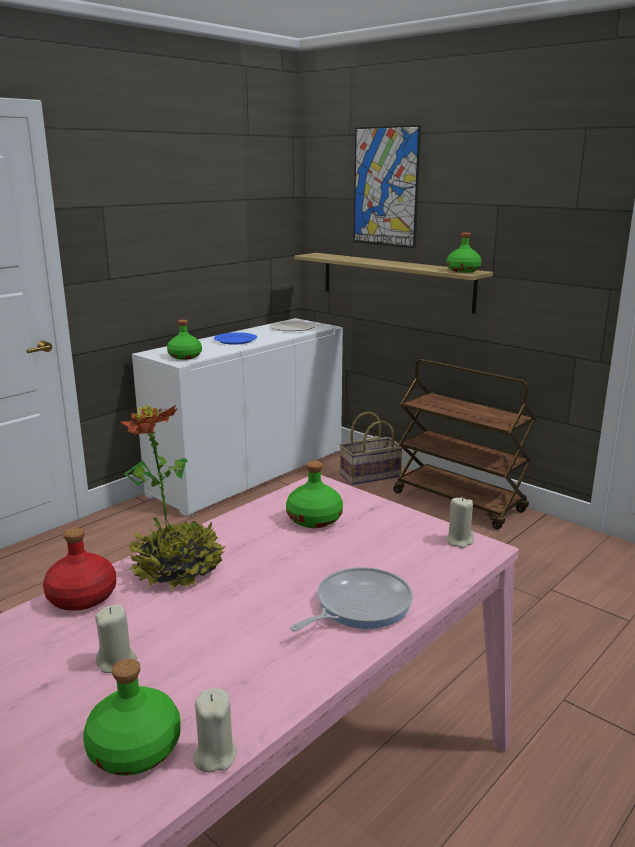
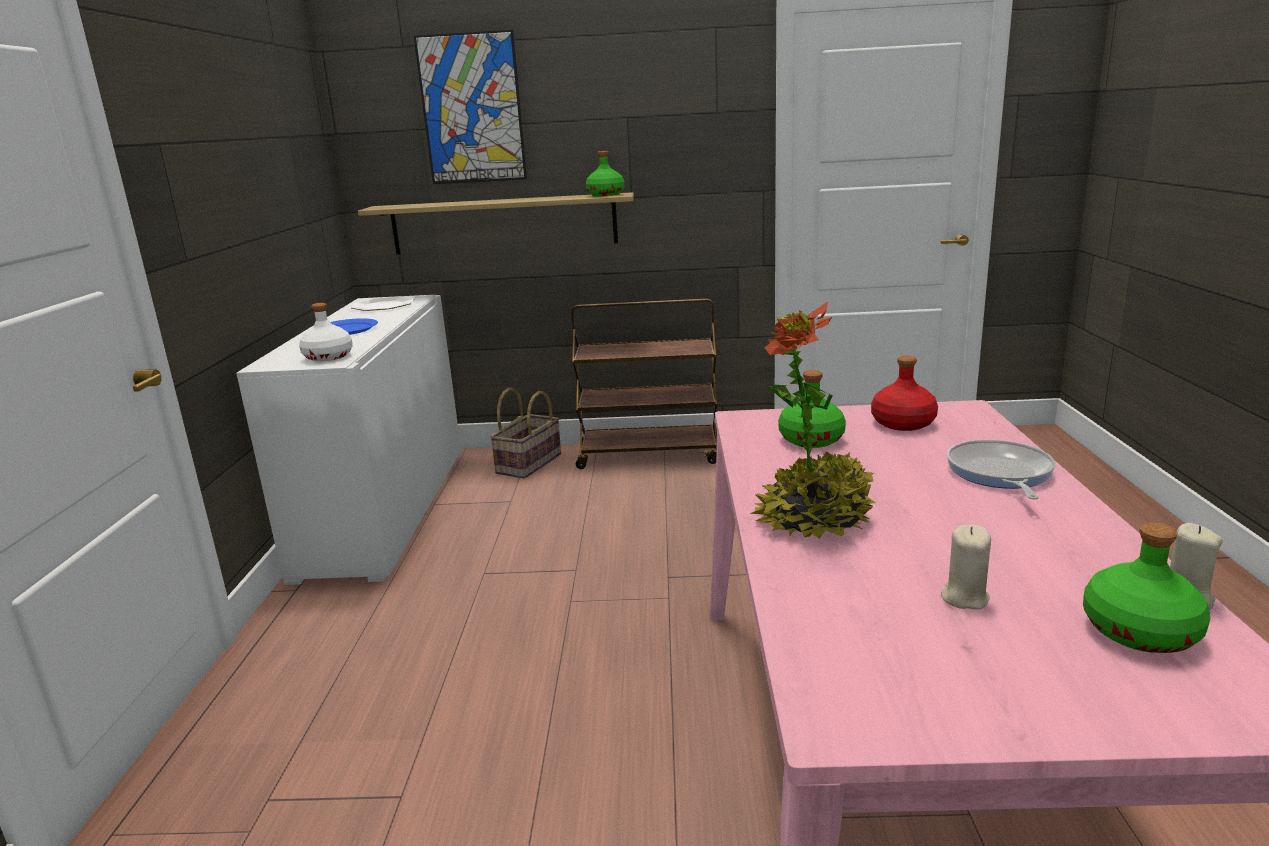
camera: 40 degrees left, 0 degrees up
red bottle [43,527,116,610] -> red bottle moved to [871,356,938,431]
green bottle [167,320,202,360] -> white bottle [299,303,353,362]
beige candle [445,497,474,549] -> none

